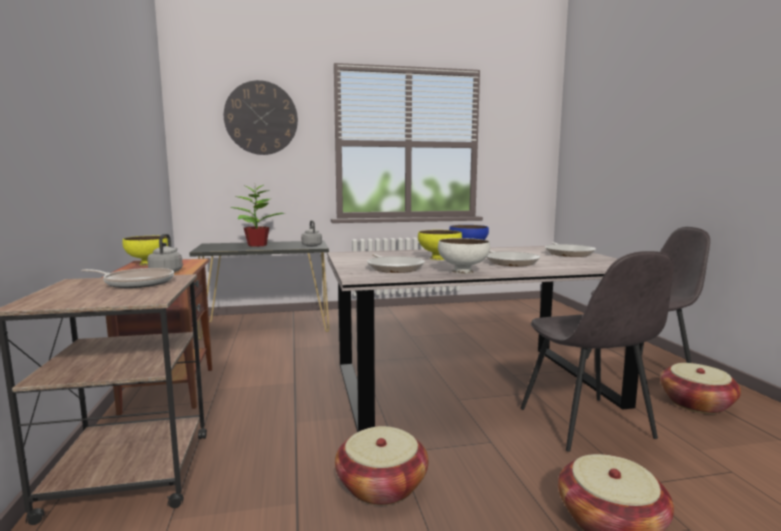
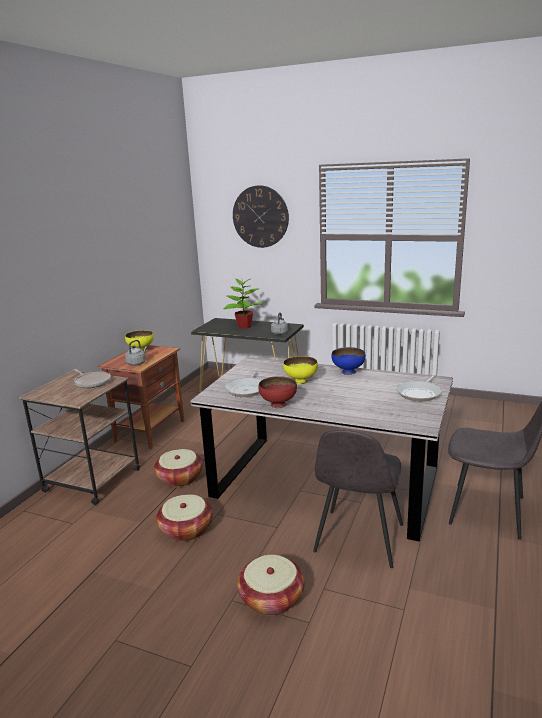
camera: 35 degrees right, 10 degrees up
white bowl [438,238,490,274] -> red bowl [258,376,297,408]
frying pan [486,250,541,266] -> none
basket [660,363,741,414] -> basket moved to [154,449,203,487]

